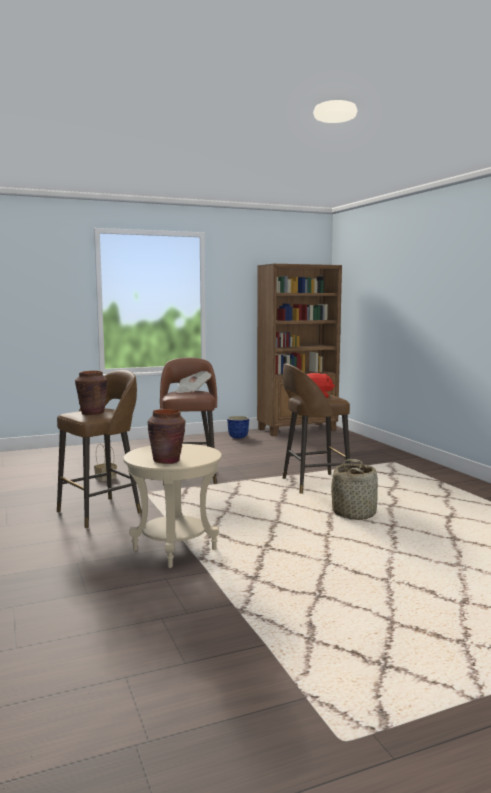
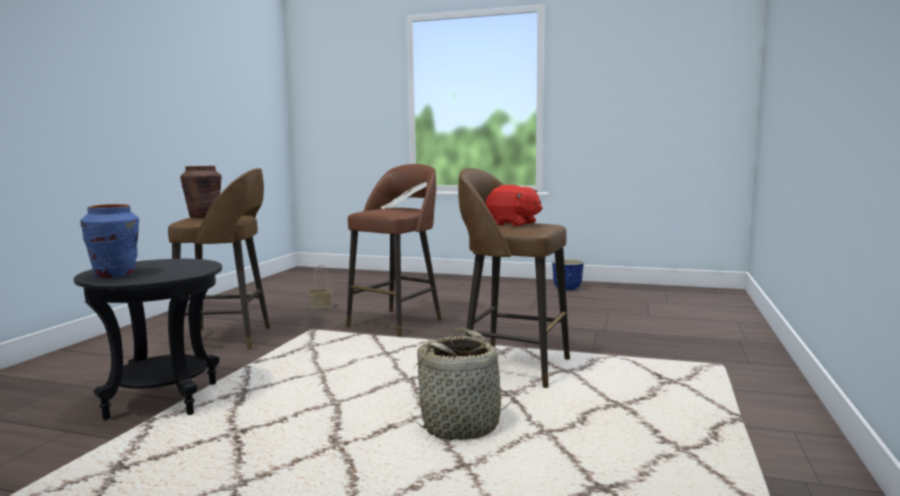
camera: 40 degrees right, 0 degrees up
beige side table [123,444,222,568] -> black side table [74,259,222,420]
brown vase [147,409,185,464] -> blue vase [80,204,139,278]
brown bookcase [257,264,342,436] -> none

